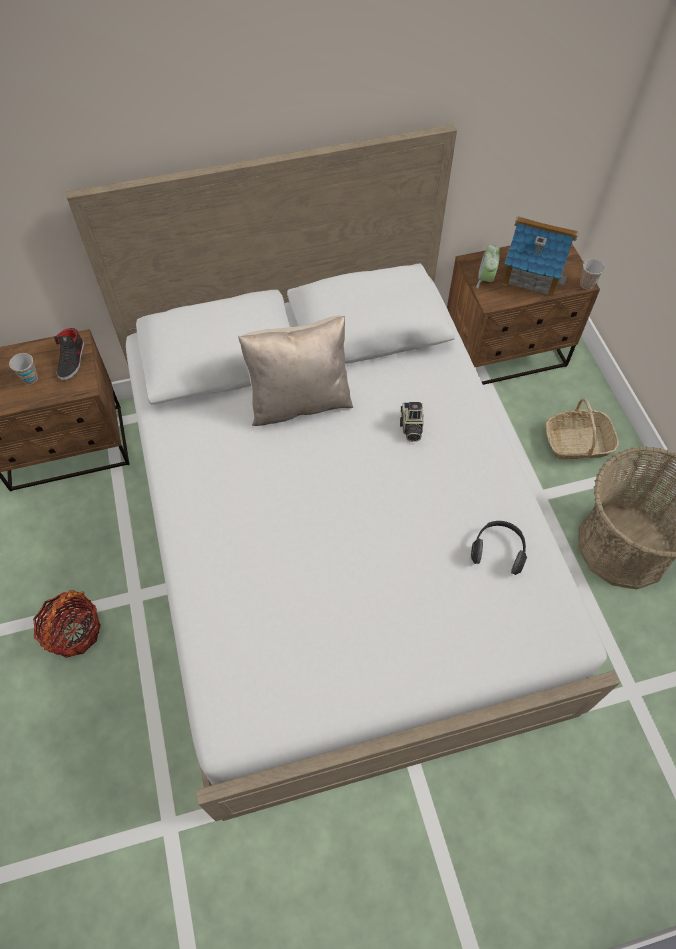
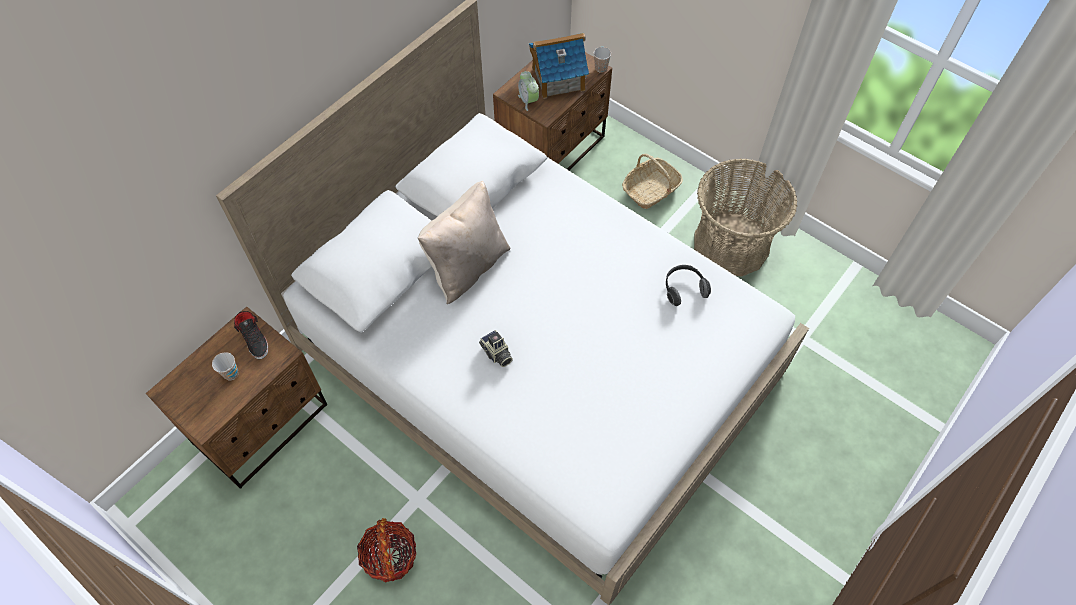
camera: 35 degrees left, 0 degrees up
camera [400,402,424,442] -> camera moved to [479,330,513,367]

